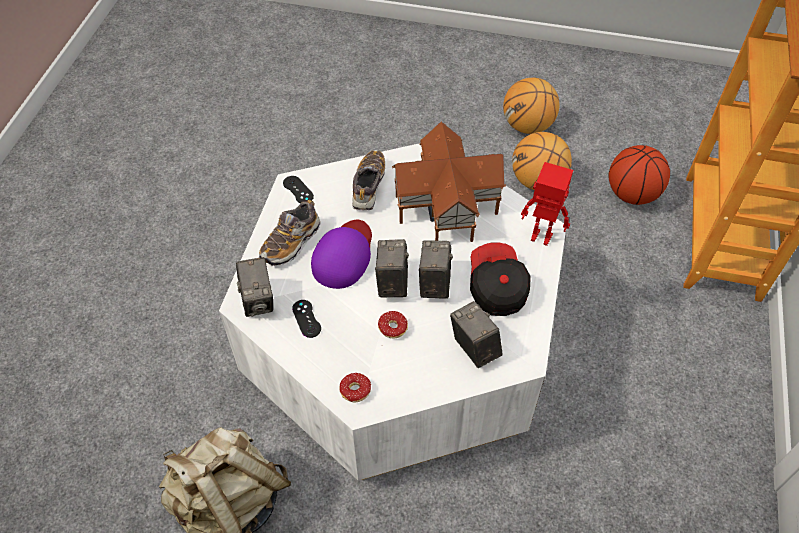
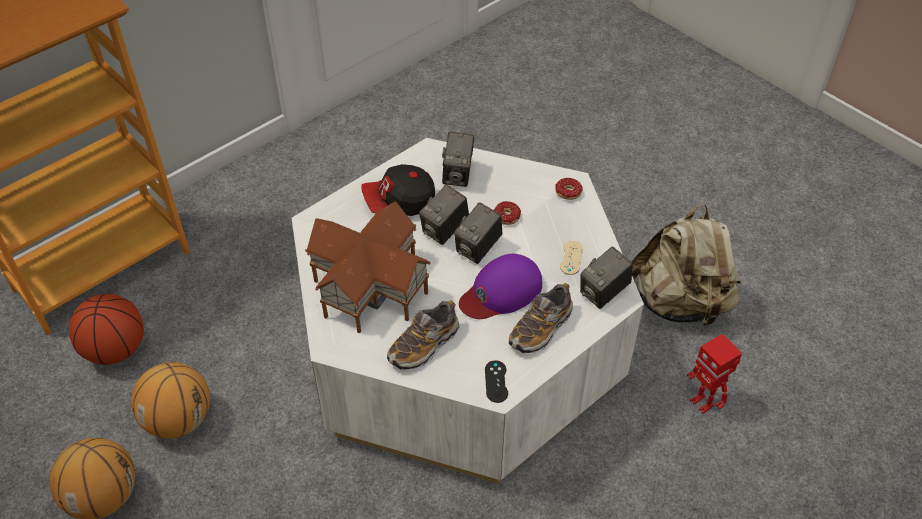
camera: 145 degrees left, 5 degrees down
camera [236,257,273,317] -> camera turned 150 degrees counterclockwise [580,246,633,309]
shoe [259,200,321,266] -> shoe turned 150 degrees clockwise [508,283,573,353]
black game controller [292,300,321,338] -> beige game controller [560,241,583,275]
cap [470,242,531,316] -> cap turned 45 degrees clockwise [361,164,435,216]
toy robot [521,162,573,246] -> toy robot moved to [687,334,742,414]

